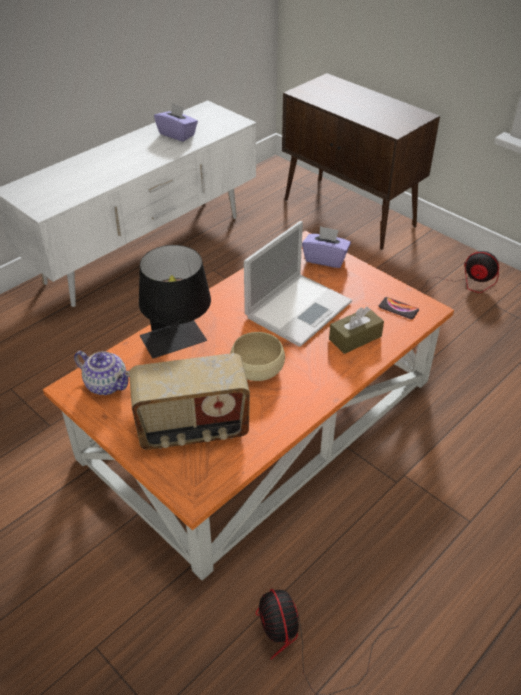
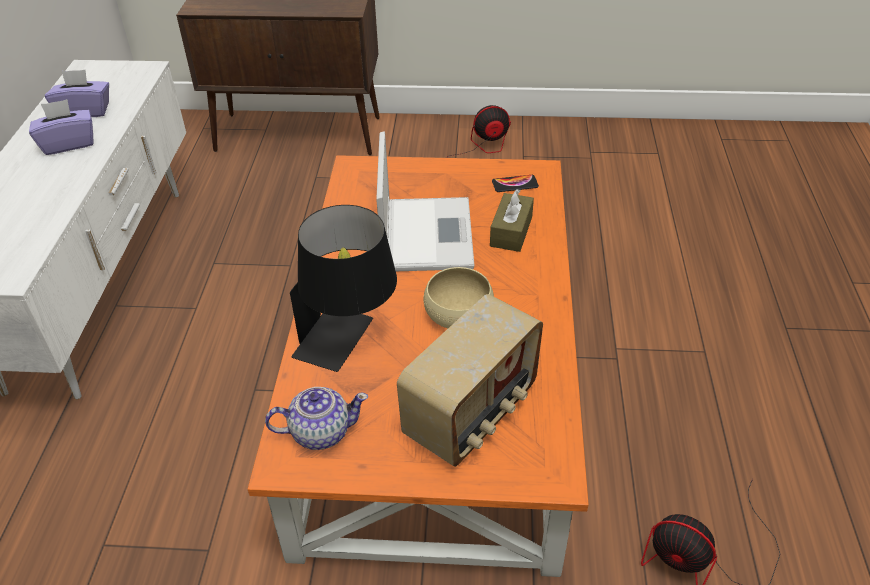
camera: 40 degrees left, 0 degrees up
purple tissue box [302,226,351,268] -> purple tissue box moved to [29,99,94,155]

